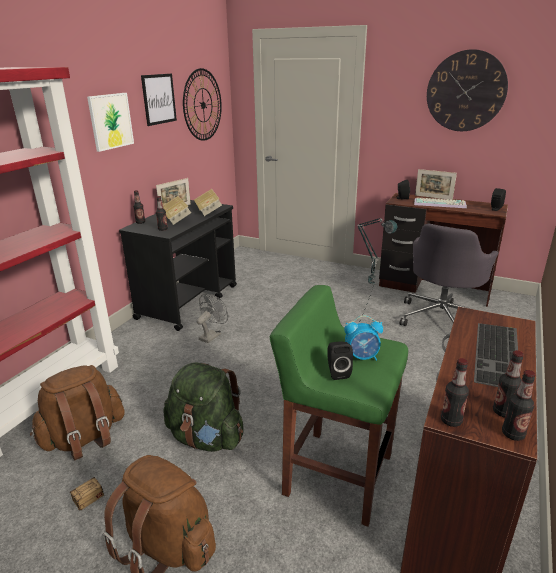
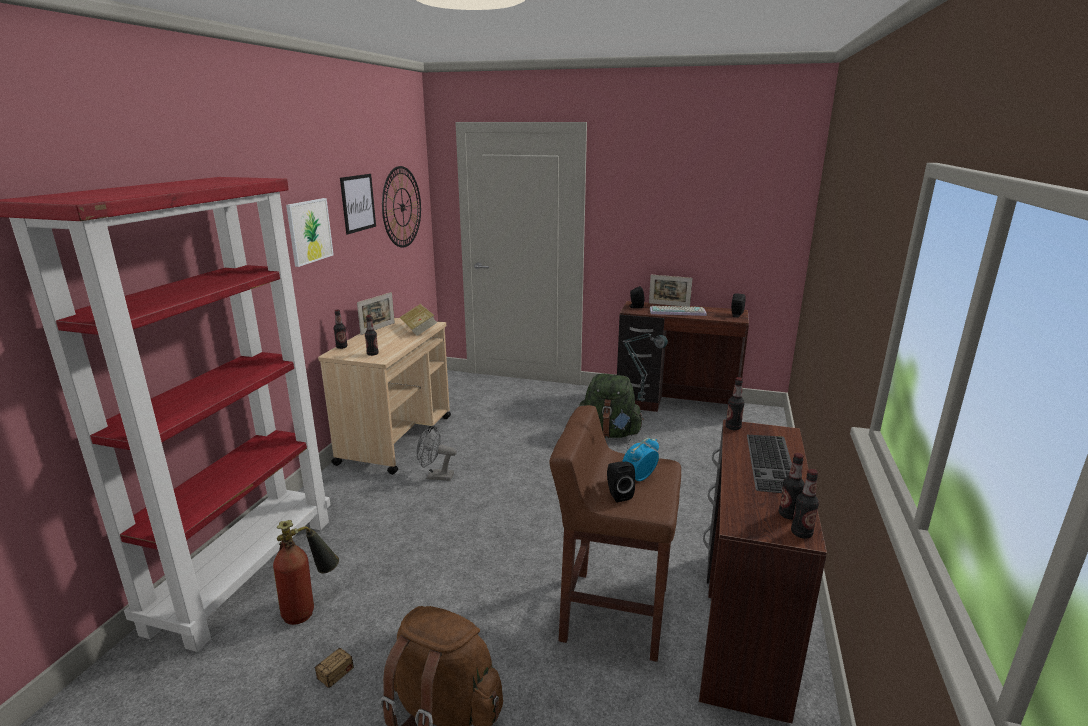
camera: 10 degrees left, 5 degrees down
brown backpack [30,365,125,461] -> fire extinguisher [273,520,339,625]
black cart [119,200,237,331] -> beige cart [318,318,451,475]
book [163,196,191,225] -> none
green backpack [163,362,244,452] -> green backpack moved to [579,374,644,438]
grey fan [197,294,228,343] -> grey fan turned 105 degrees counterclockwise [416,425,457,481]
green stool [270,285,408,527] -> brown stool [549,405,681,662]
alarm clock [344,315,383,361] -> alarm clock turned 150 degrees clockwise [622,438,659,481]
grey office chair [399,224,499,326] -> none
wall clock [427,49,508,131] -> none
bottle [441,358,469,427] -> bottle moved to [726,377,745,430]

